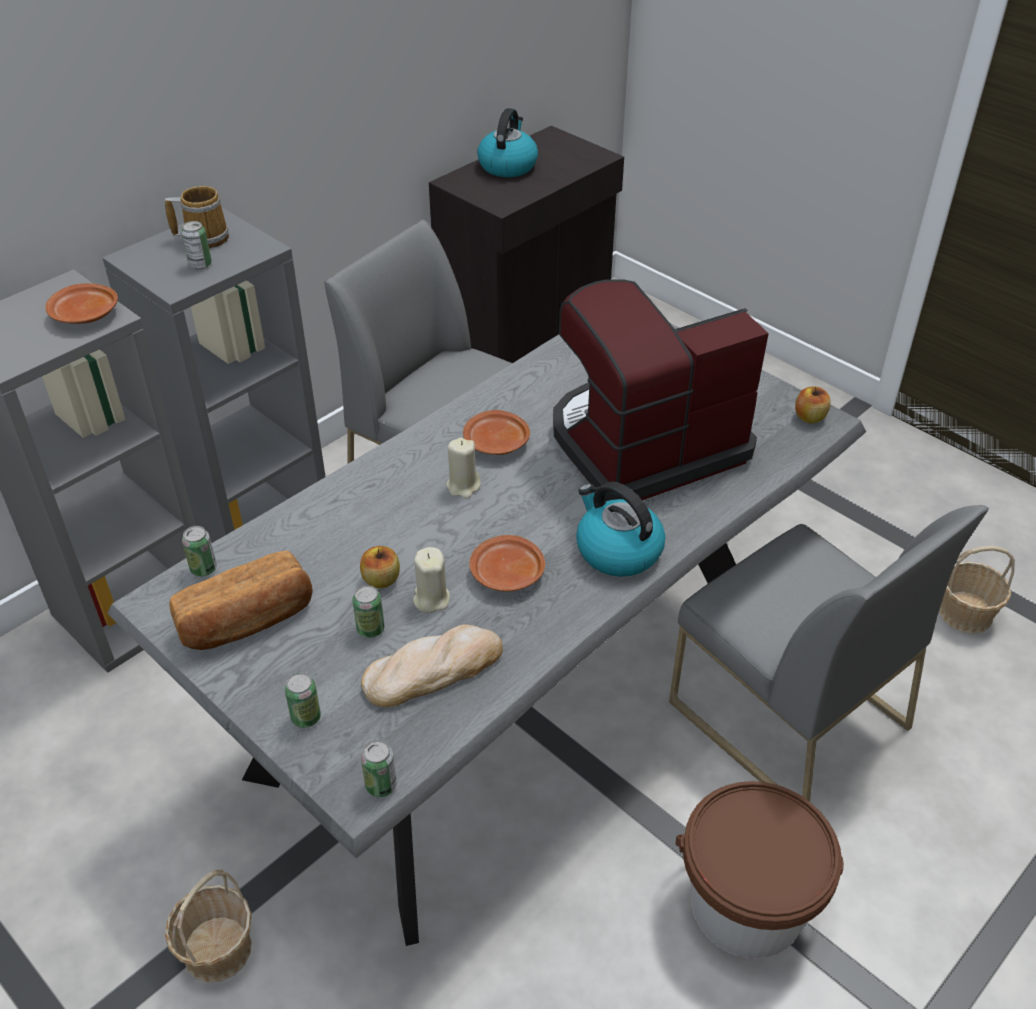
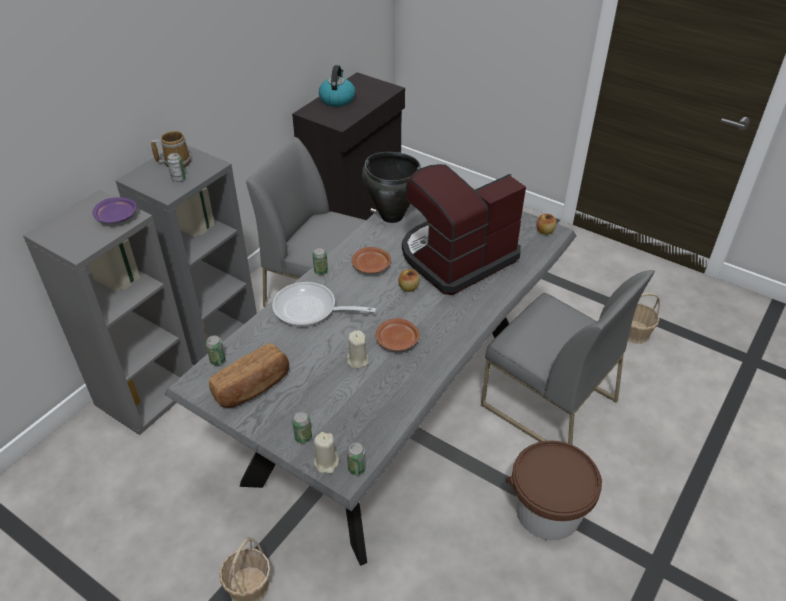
camera: 10 degrees left, 0 degrees up
brown plate [45,283,118,324] -> purple plate [92,197,137,223]
can [353,585,384,638] -> can moved to [313,248,328,275]
apple [360,546,400,588] -> apple moved to [398,269,420,292]
bread [361,624,503,707] -> none
beige candle [446,438,481,499] -> beige candle moved to [314,432,339,474]
kettle [576,481,665,577] -> none
none -> frying pan [272,282,376,327]
none -> black cooking pot [362,152,421,223]

